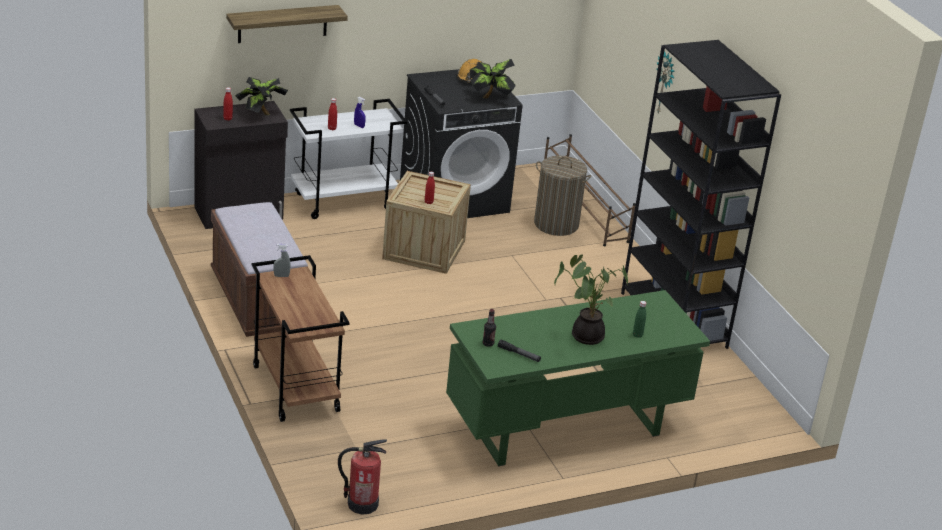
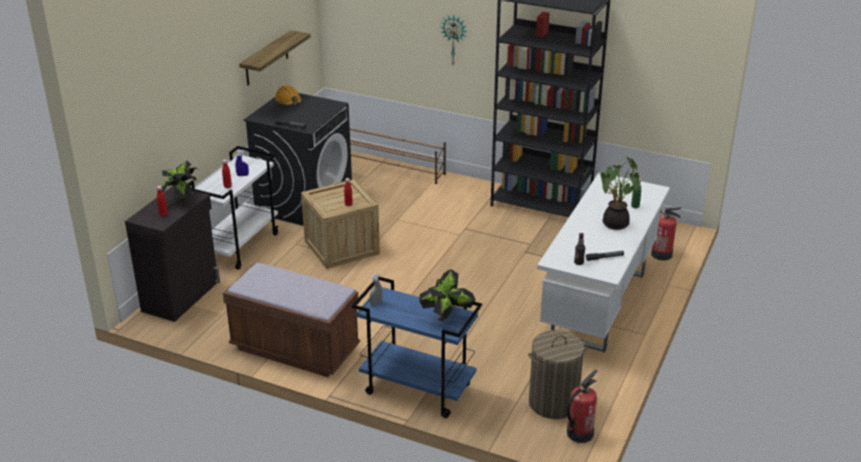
camera: 40 degrees left, 0 degrees up
shelf [226,5,348,43] -> shelf moved to [239,30,311,85]
brown cart [252,255,350,422] -> blue cart [352,276,482,418]
green desk [446,290,710,466] -> white desk [537,173,670,352]
potted plant [470,59,516,99] -> potted plant moved to [419,269,476,321]
laundry basket [534,156,591,236] -> laundry basket moved to [528,330,588,419]
none -> fire extinguisher [651,208,682,261]

